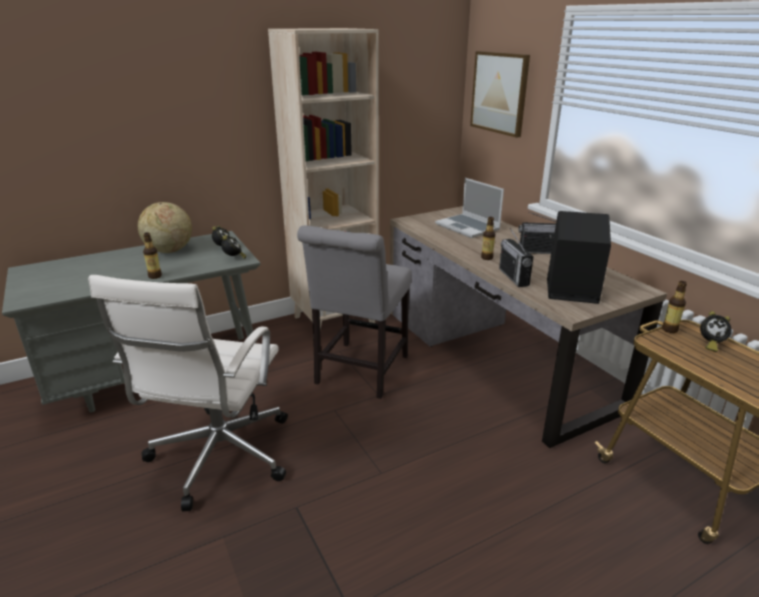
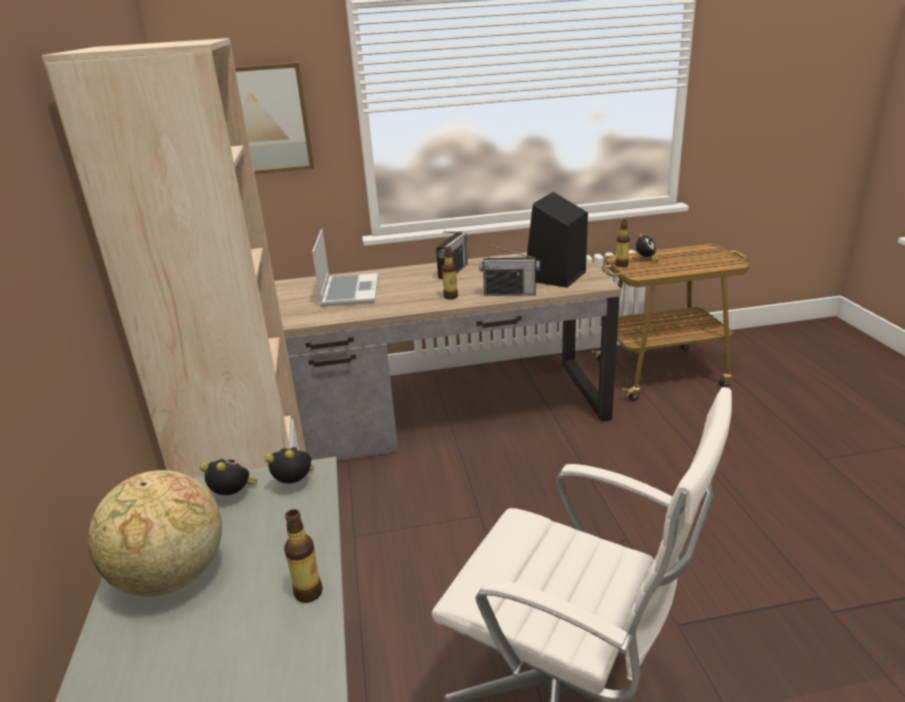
camera: 70 degrees left, 0 degrees up
grey chair [297,225,412,399] -> none
laptop [435,178,504,238] -> laptop turned 75 degrees counterclockwise [312,229,378,306]

